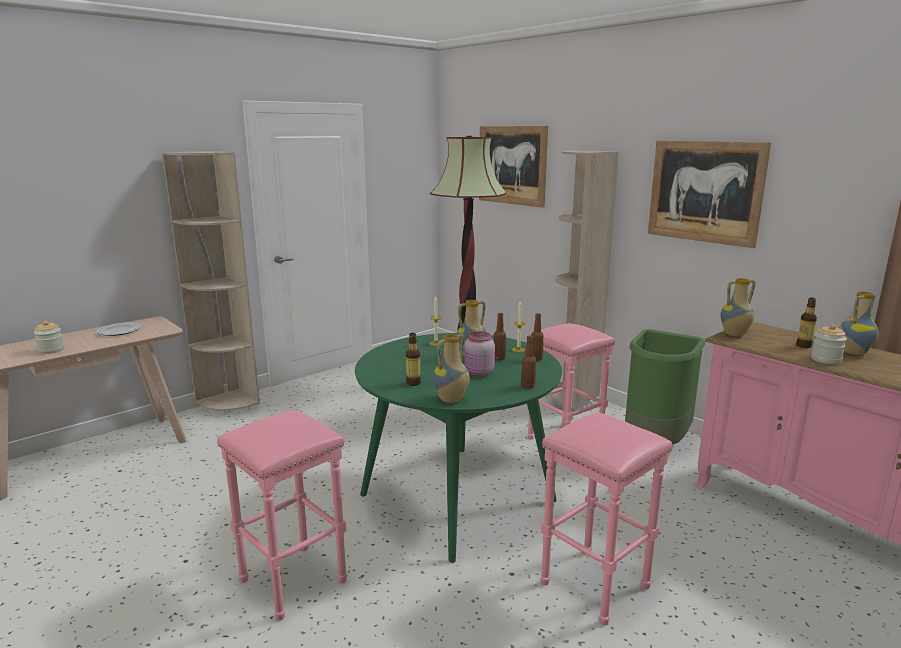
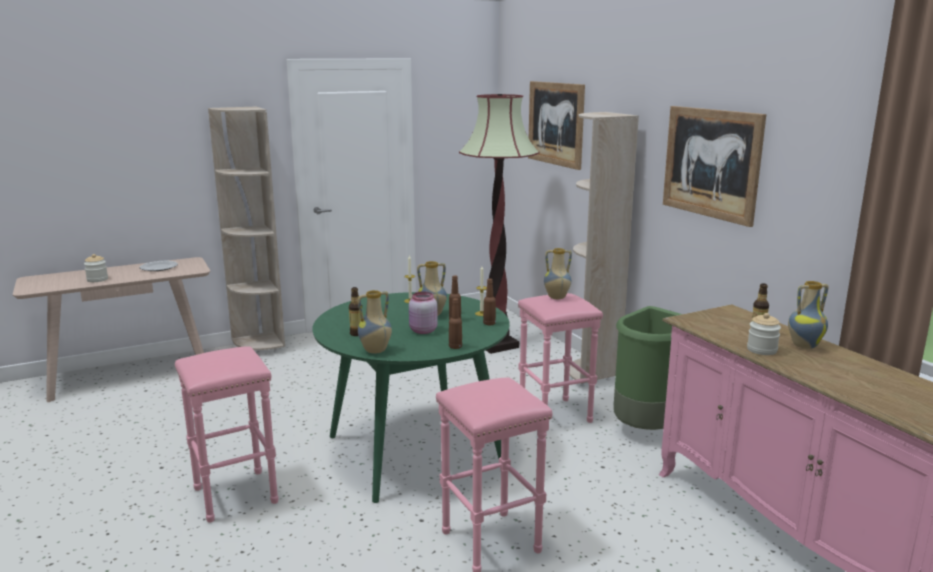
camera: 15 degrees right, 0 degrees up
vase [721,278,756,336] -> vase moved to [544,248,572,299]

